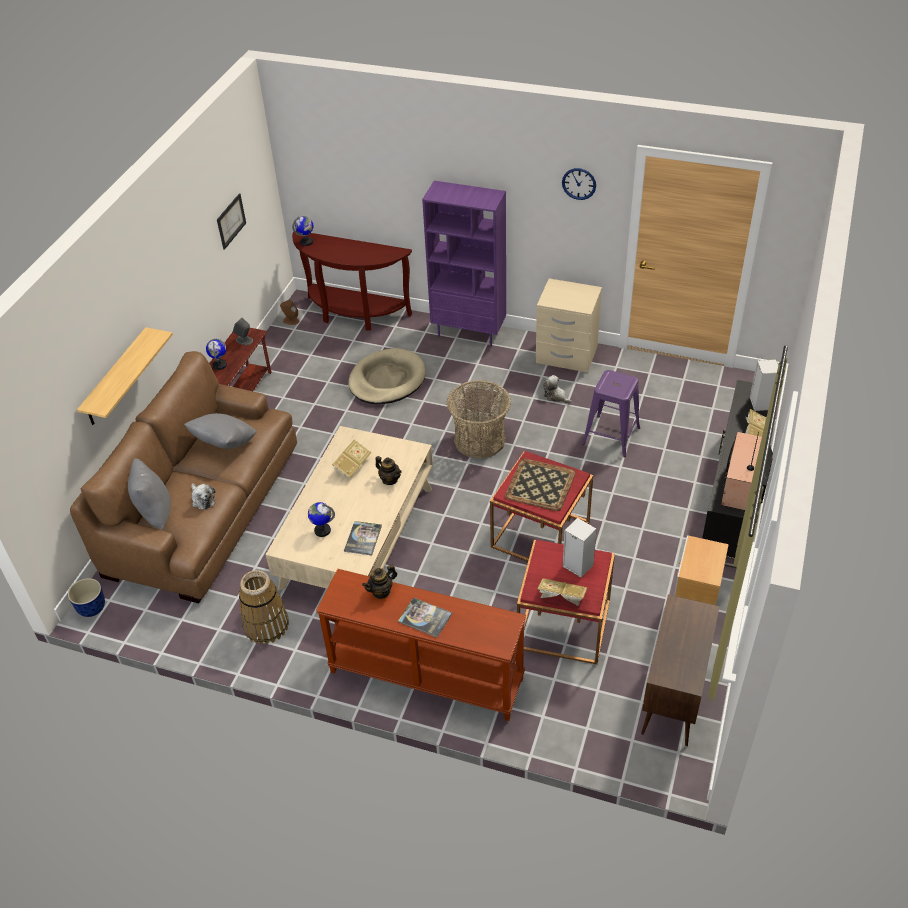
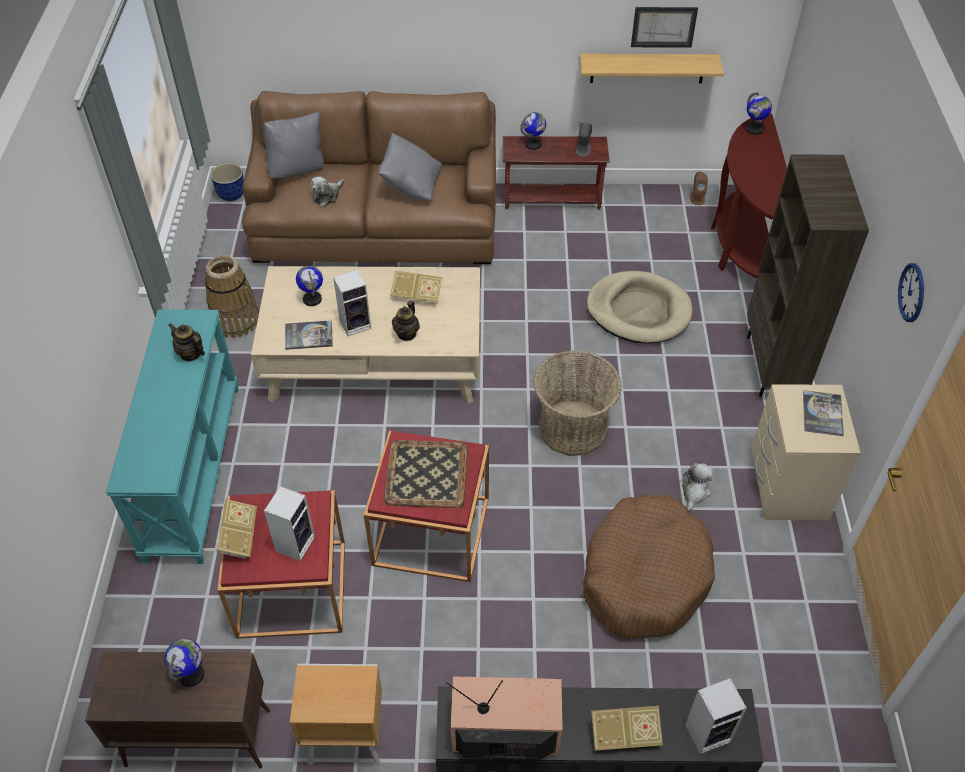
camera: 70 degrees right, 5 degrees up
shelf [77,327,173,425] -> shelf moved to [580,54,724,84]
brown console table [316,569,526,721] -> turquoise console table [106,309,238,564]
book [398,597,452,638] -> book moved to [803,390,844,436]
purple bookcase [422,181,506,346] -> brown bookcase [747,154,869,397]
purple stool [582,370,640,457] -> brown dog bed [583,494,715,638]
none -> globe [164,639,204,687]
none -> speaker [333,270,371,336]

